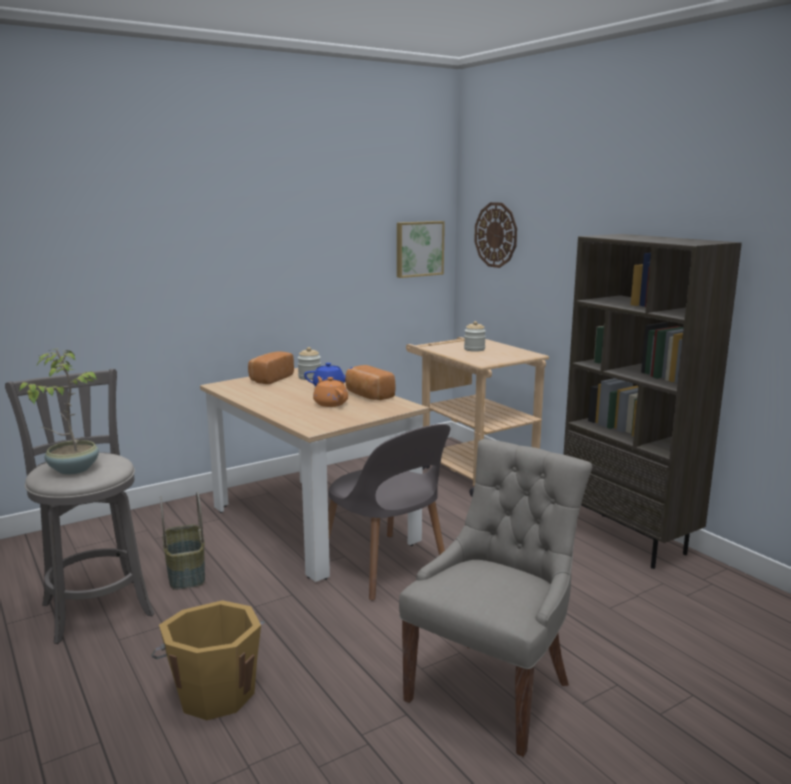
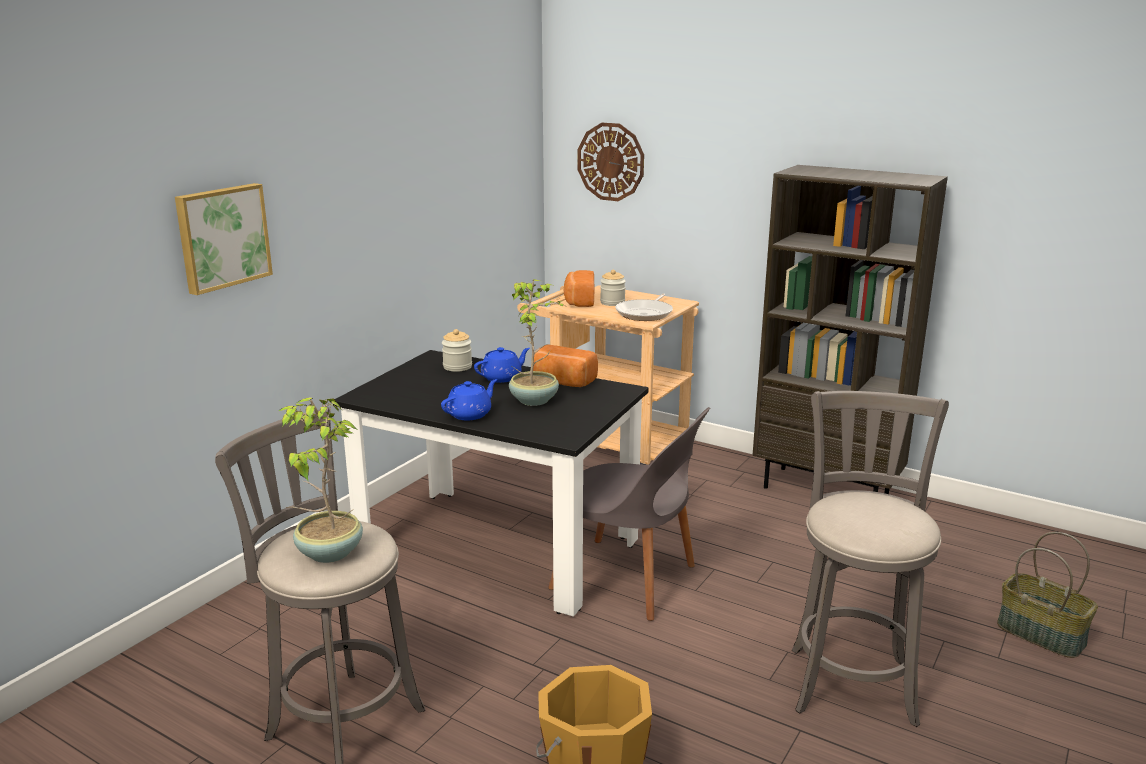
camera: 25 degrees left, 5 degrees up
basket [160,491,205,590] -> basket moved to [997,532,1098,658]
beige dining table [200,368,429,582] -> black dining table [333,350,648,617]
bread [248,351,294,384] -> bread moved to [564,270,594,307]
orange teapot [313,376,348,407] -> potted plant [509,279,565,406]
picture [397,221,445,278] -> picture moved to [175,183,273,295]
grey chair [399,439,592,757] -> grey stool [791,391,949,727]
none -> blue teapot [441,379,497,420]
none -> frying pan [615,294,673,321]

